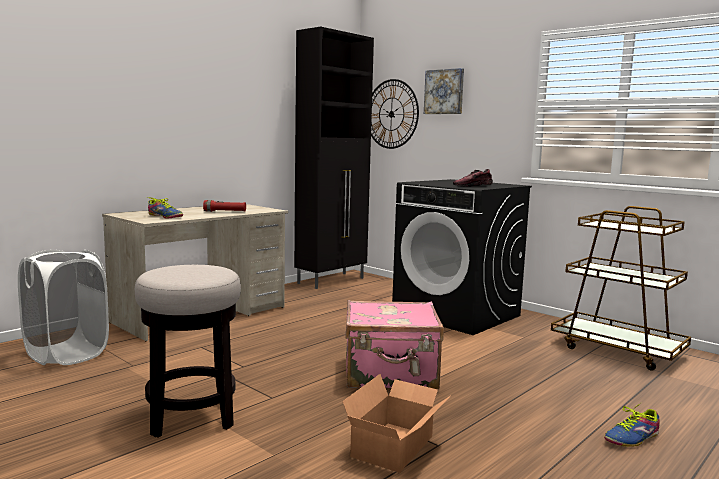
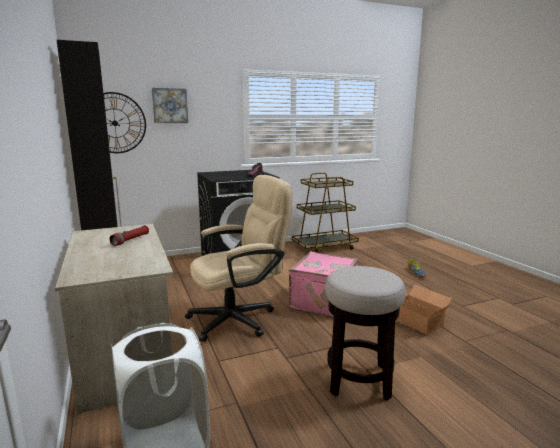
camera: 65 degrees left, 5 degrees up
shoe [146,197,183,219] -> none
none -> beige office chair [185,175,292,342]

